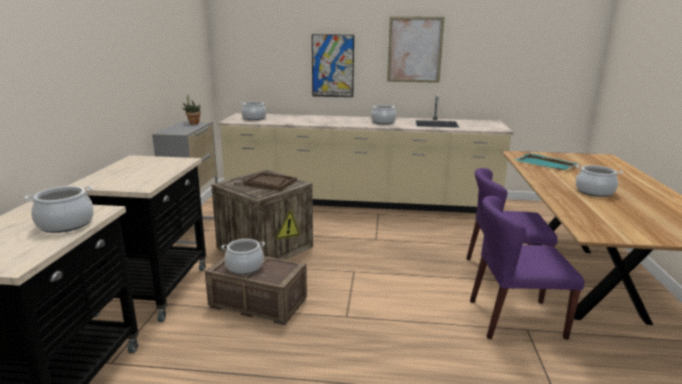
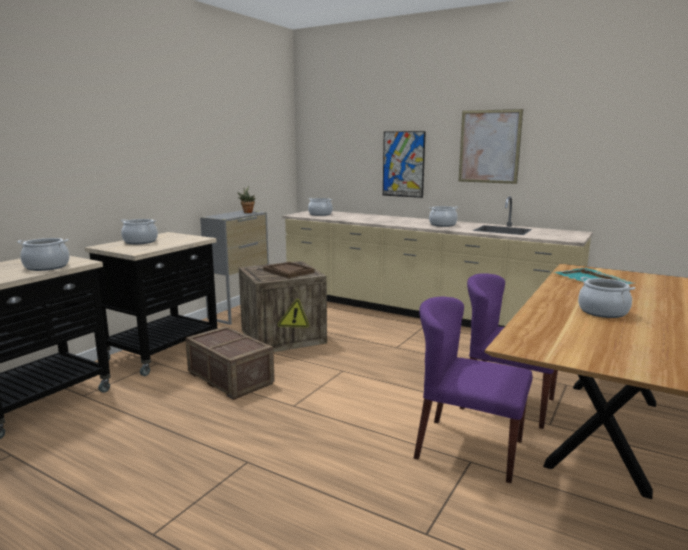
camera: 25 degrees right, 5 degrees down
cooking pot [222,239,265,274] -> cooking pot moved to [121,219,158,244]

